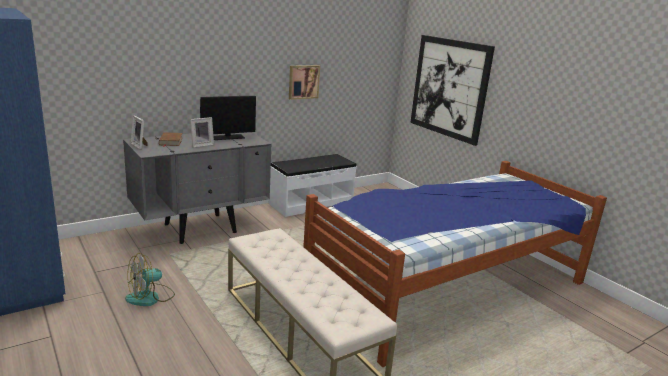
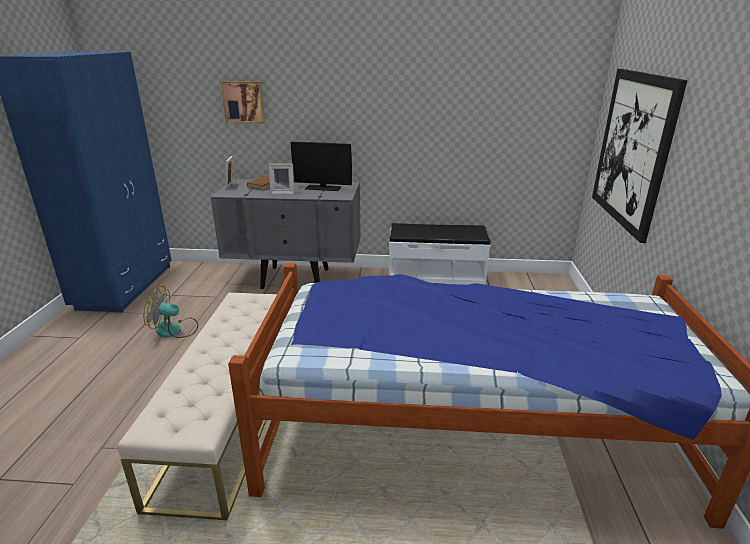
camera: 40 degrees right, 5 degrees up
picture [289,65,320,100] -> picture moved to [221,81,265,123]

